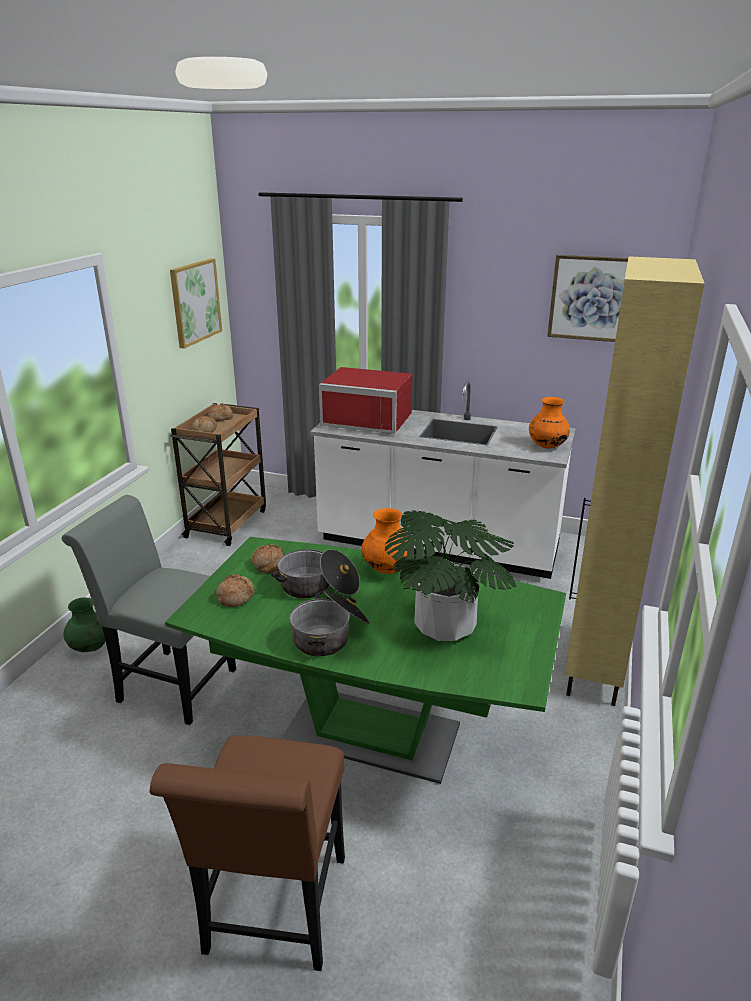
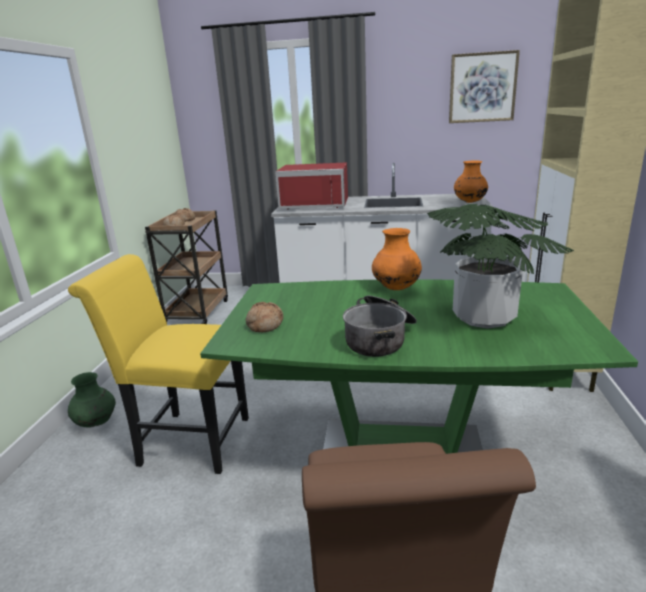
camera: 10 degrees left, 5 degrees down
grey chair [62,495,236,725] -> yellow chair [68,254,249,474]
picture [170,258,222,349] -> none
bread [252,544,284,574] -> none
cooking pot [270,549,360,598] -> none

